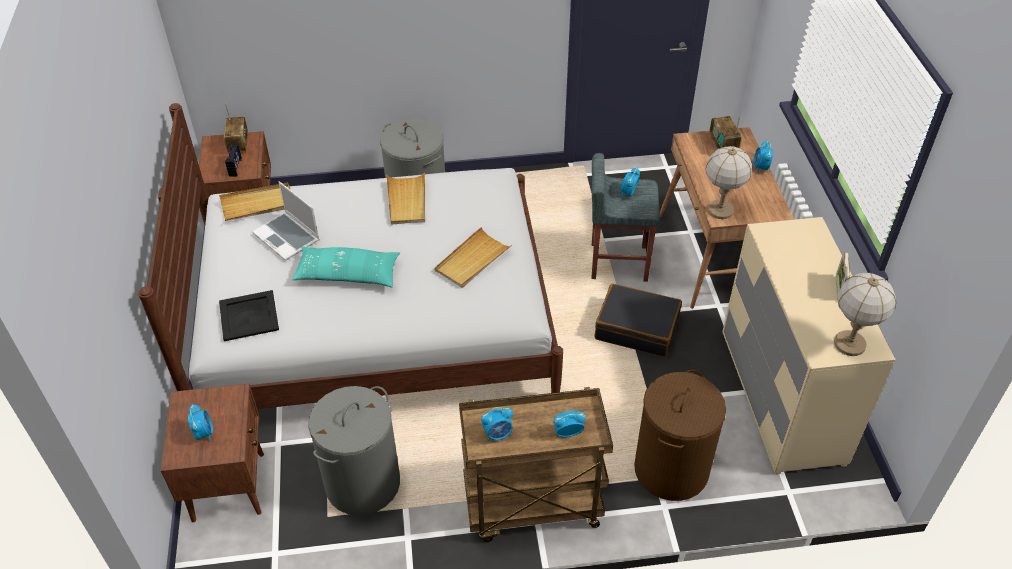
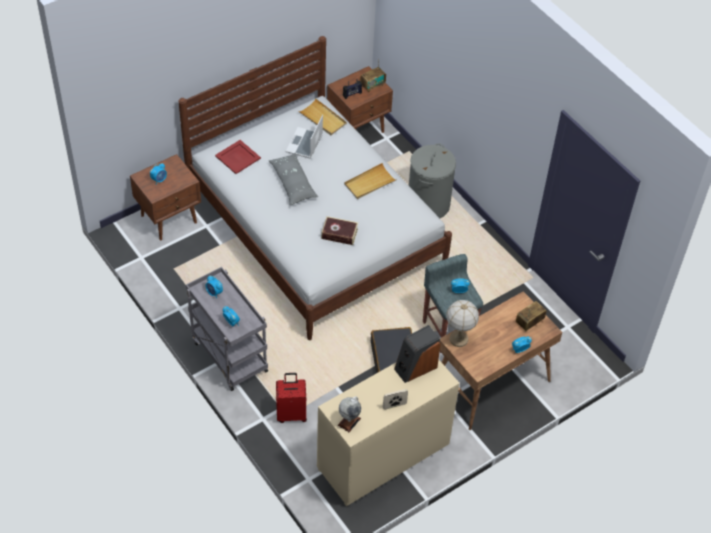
camera: 60 degrees right, 5 degrees up
black tray [219,290,279,341] -> red tray [215,140,261,174]
turquoise pillow [292,247,400,287] -> grey pillow [269,153,318,205]
grey laundry basket [308,386,400,515] -> none
beige tray [435,227,512,288] -> book [321,216,358,245]
brown cart [459,387,613,542] -> grey cart [186,267,268,391]
brown laundry basket [634,369,726,501] -> red suitcase [276,373,307,423]
table lamp [834,272,896,356] -> globe [338,396,361,432]
none -> speaker [394,325,441,383]

